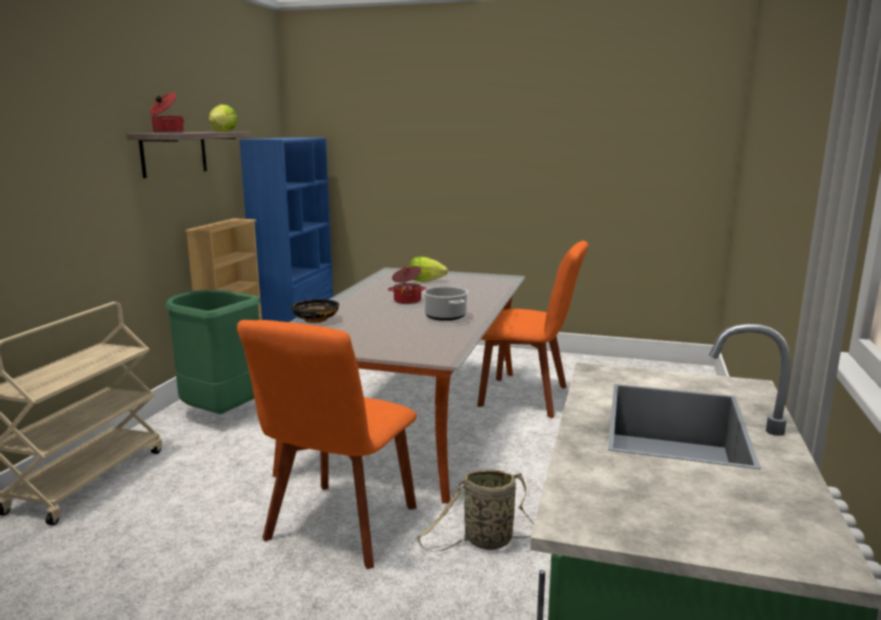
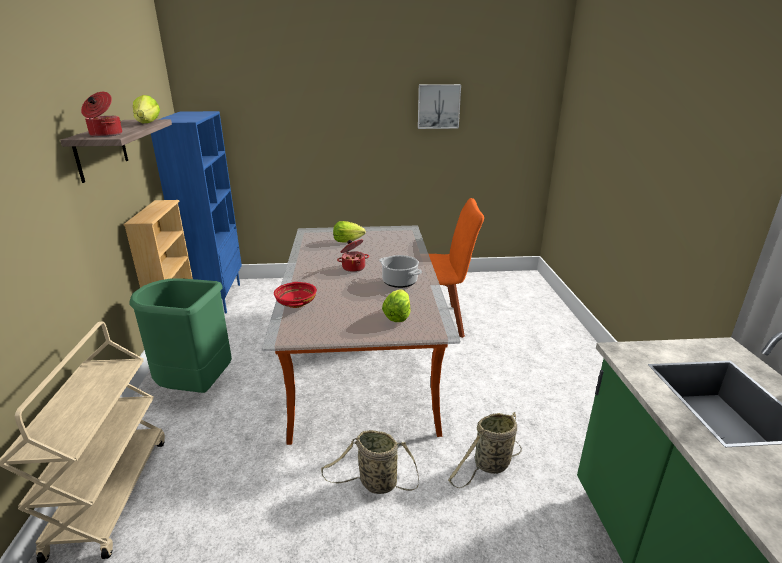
camera: 20 degrees left, 10 degrees up
orange chair [237,320,417,569] -> basket [321,430,419,494]
black bowl [291,299,339,323] -> red bowl [274,282,317,308]
none -> lettuce [382,289,410,322]
none -> picture [418,84,461,129]

